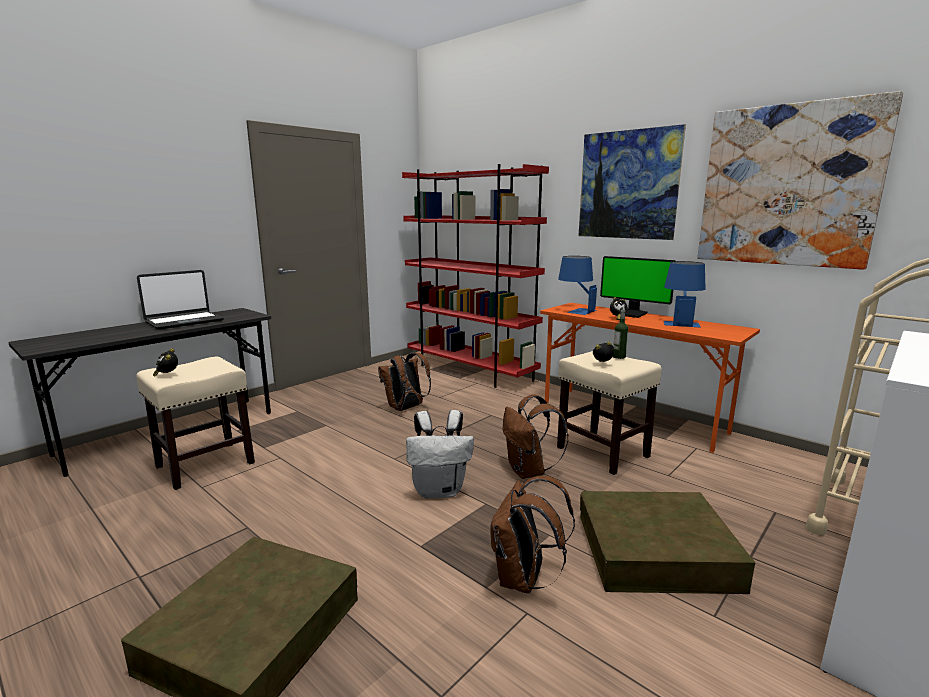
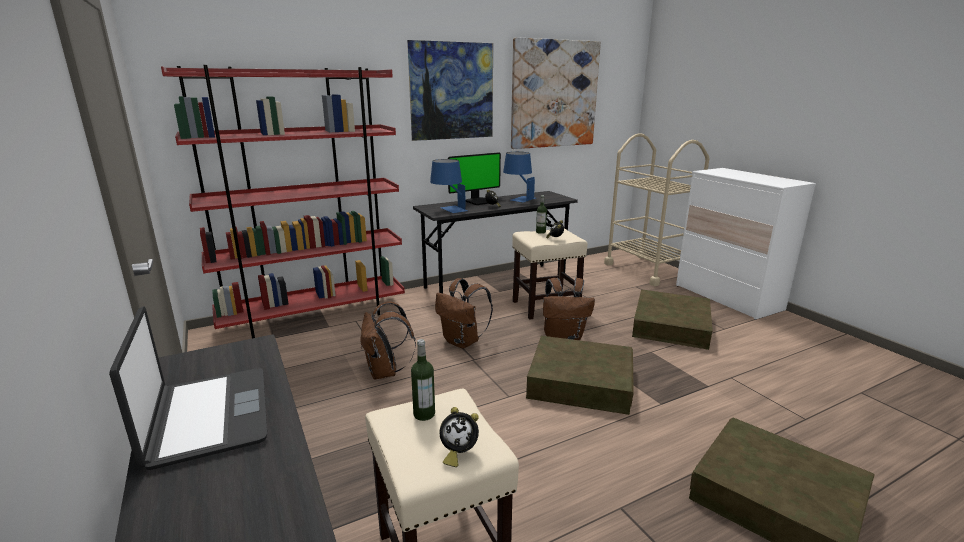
camera: 70 degrees left, 5 degrees up
white backpack [406,410,474,499] -> brown storage box [526,336,634,415]
brown backpack [490,476,575,593] -> brown backpack moved to [435,278,493,349]
orange desk [540,303,760,453] -> grey desk [413,191,578,293]
none -> bottle [411,339,435,421]

